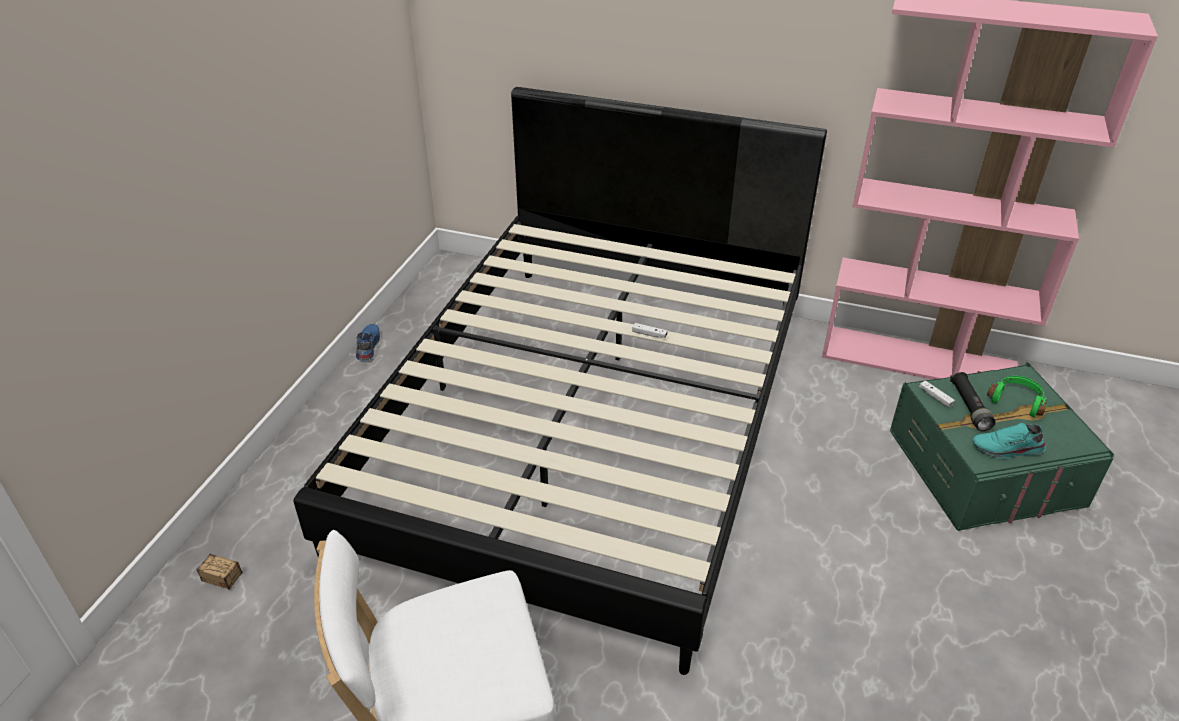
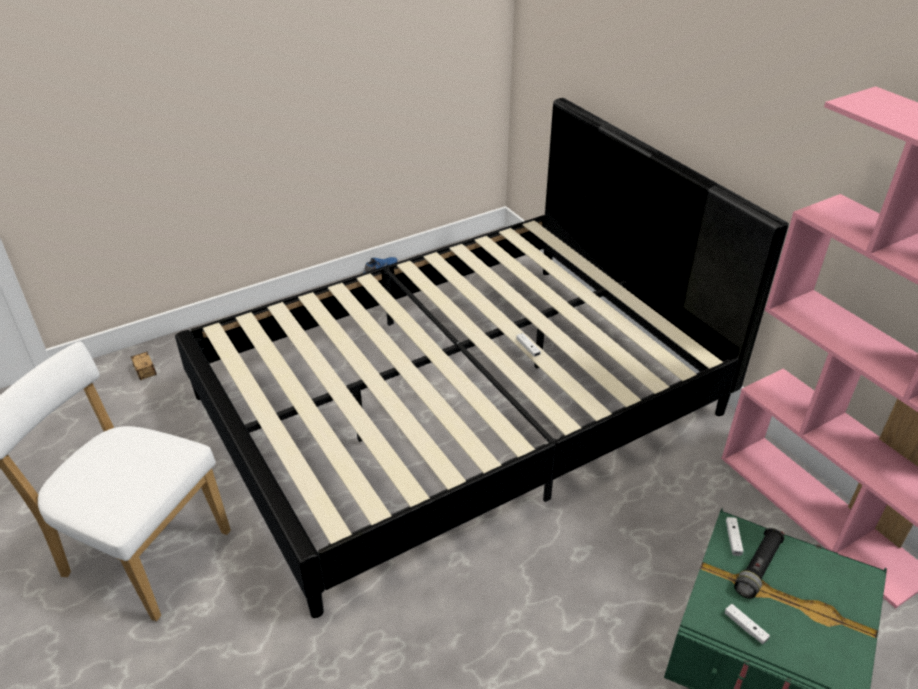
camera: 40 degrees right, 0 degrees up
turquoise shoe [972,423,1046,459] -> white game controller [725,604,770,644]
green headphones [987,376,1047,417] -> none

